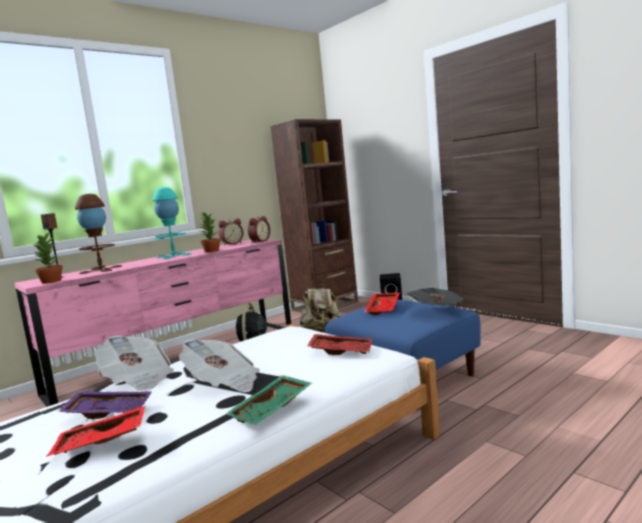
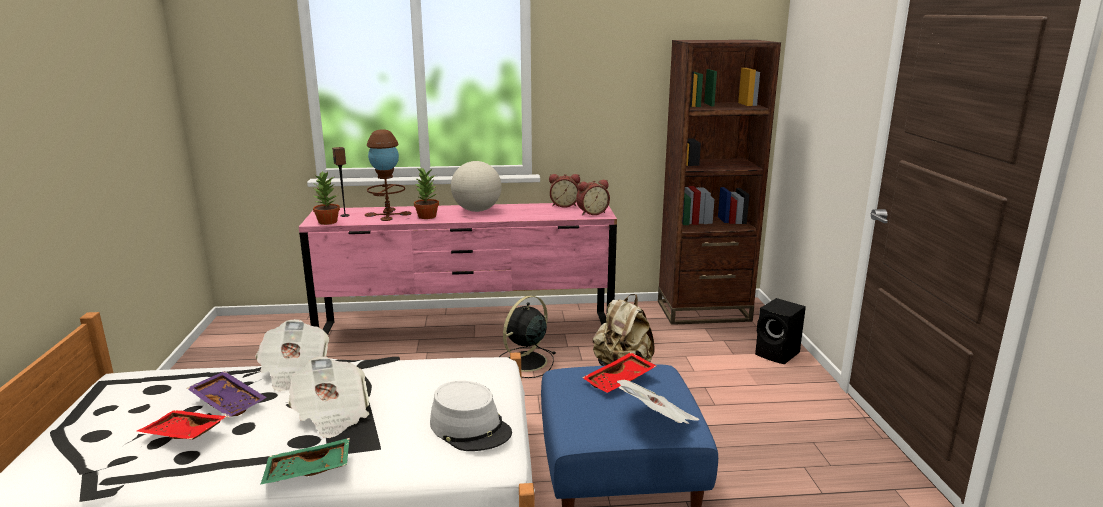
camera: 35 degrees right, 10 degrees up
turquoise table lamp [152,187,192,259] -> globe [451,161,502,212]
potted plant [200,212,221,253] -> potted plant moved to [414,168,439,219]
red tray [307,334,373,355] -> grey hat [430,381,512,451]

